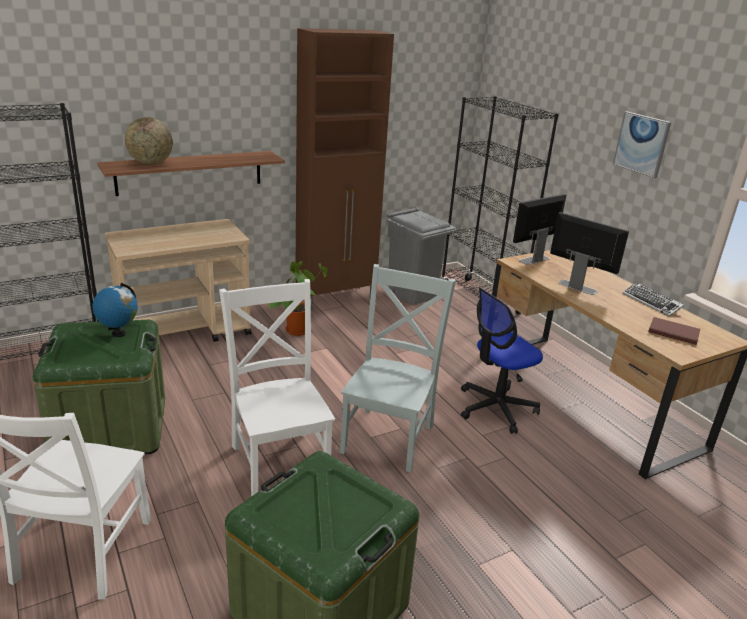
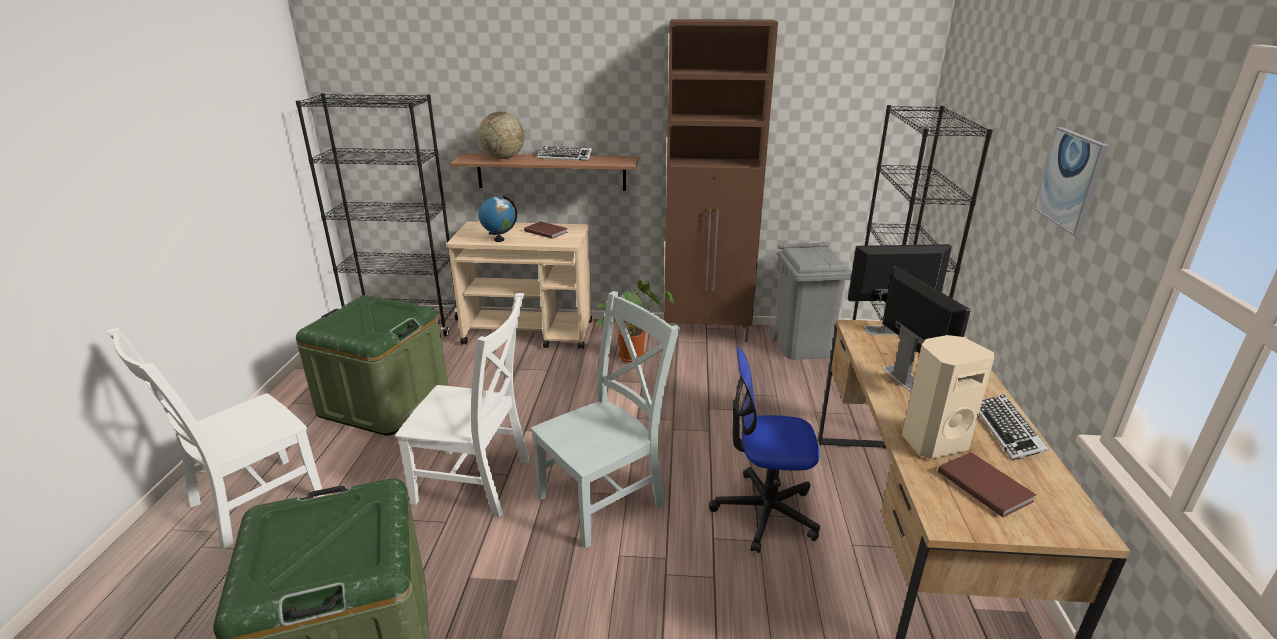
camera: 35 degrees right, 0 degrees up
globe [92,283,138,337] -> globe moved to [478,195,517,242]
white chair [219,279,335,497] -> white chair turned 90 degrees clockwise [395,293,530,517]
none -> brown book [524,221,568,239]
none -> keyboard [537,146,592,161]
none -> beige speaker [902,335,994,459]

